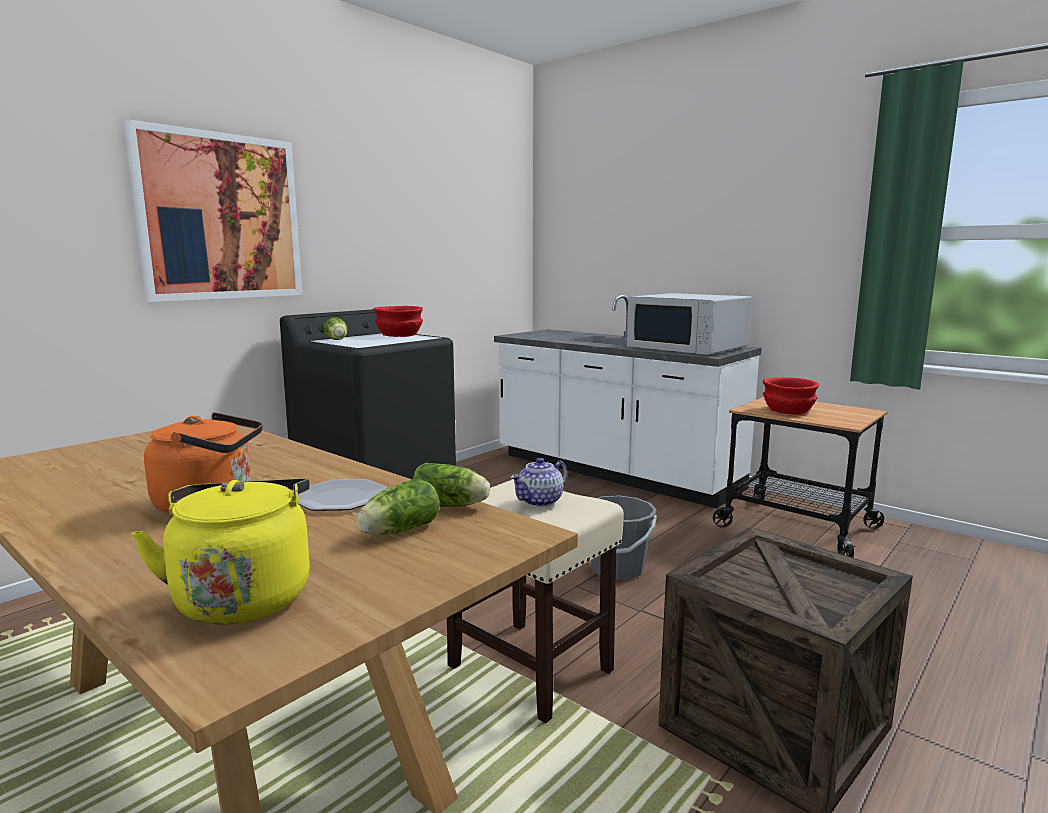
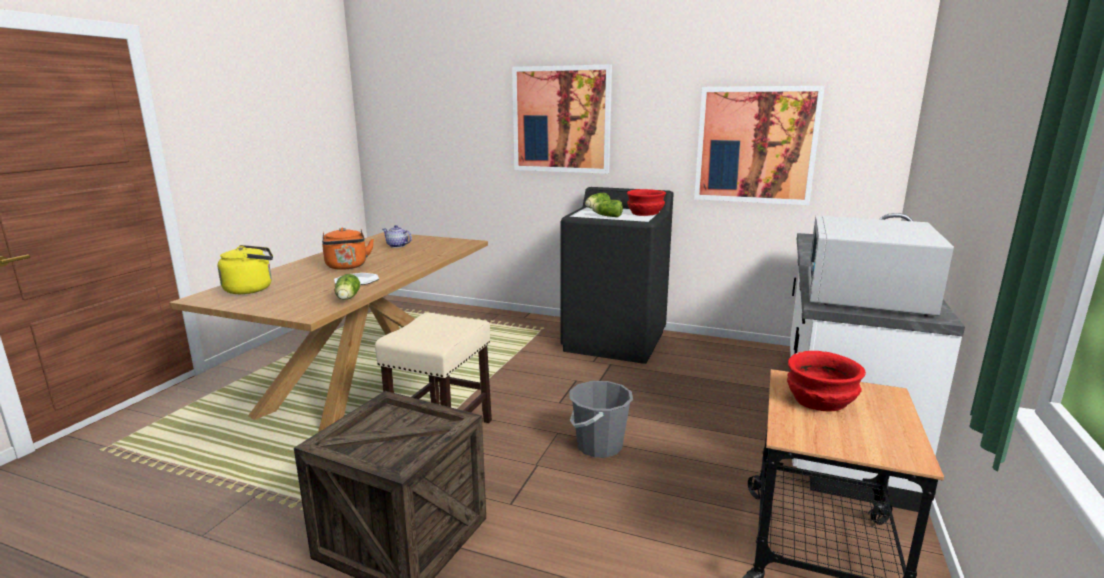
camera: 70 degrees right, 5 degrees up
lettuce [357,479,440,535] -> lettuce moved to [592,200,623,217]
teapot [510,458,568,507] -> teapot moved to [383,225,412,248]
none -> picture [694,86,825,205]

